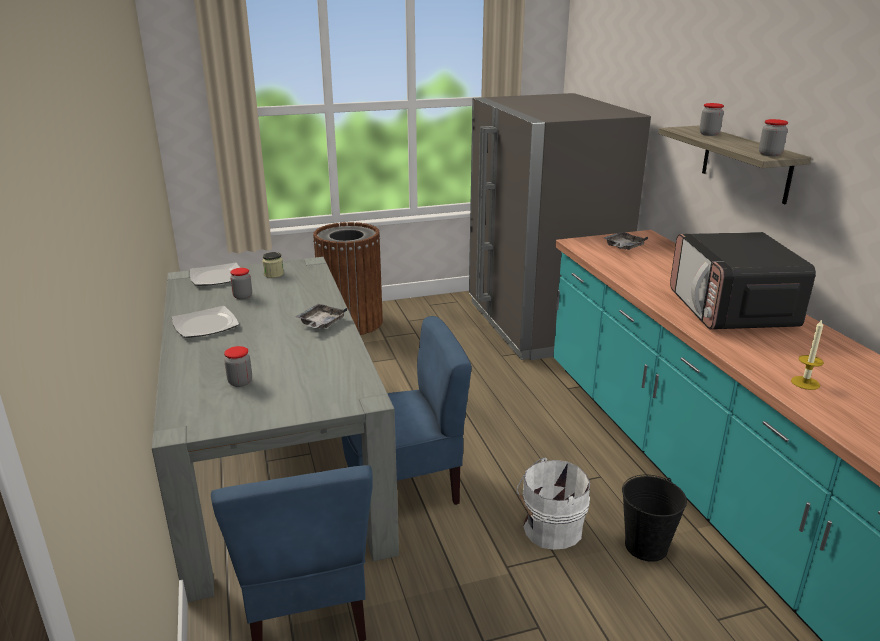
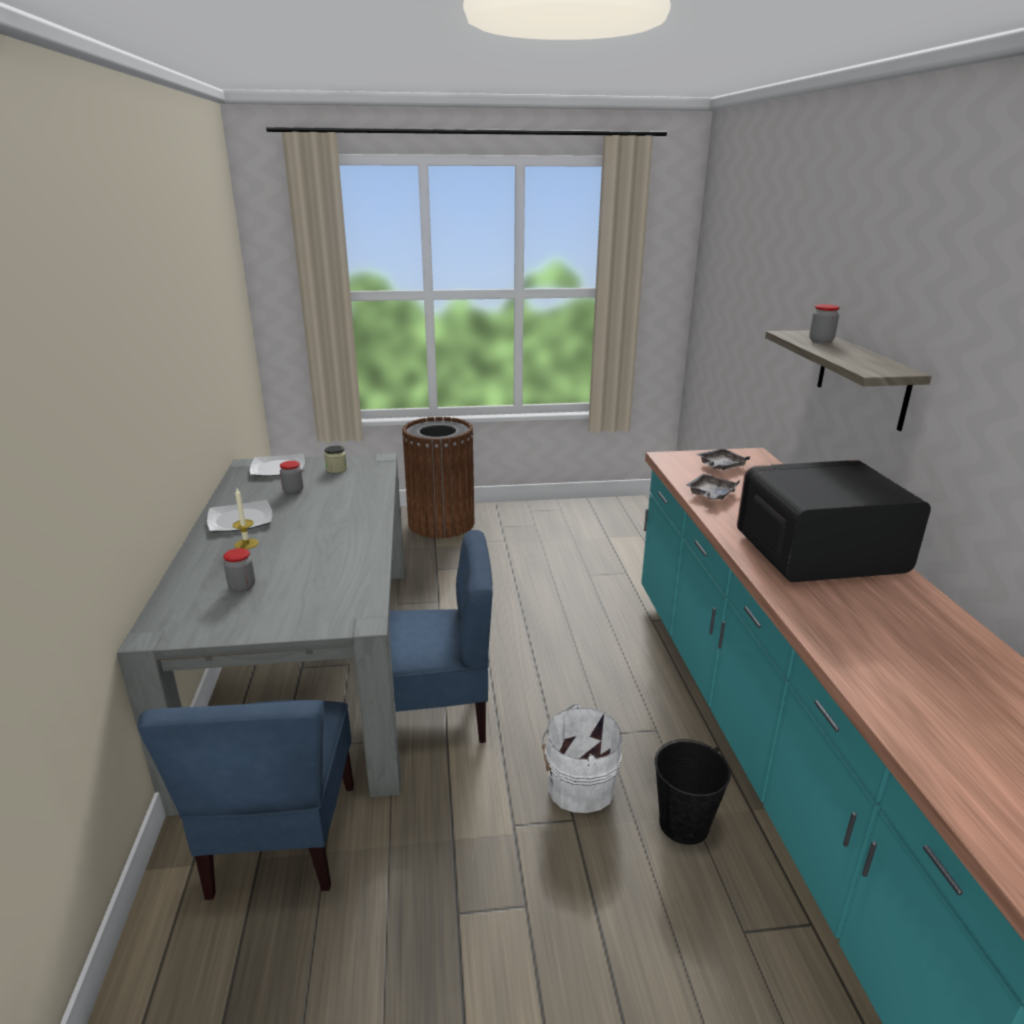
camera: 10 degrees right, 0 degrees up
grey tray [296,304,347,328] -> grey tray moved to [686,474,740,500]
grey fridge [469,93,651,360] -> none
microwave [670,232,816,329] -> microwave turned 75 degrees clockwise [737,460,931,582]
jar [759,119,788,156] -> none
candle [791,319,824,390] -> candle moved to [233,488,258,549]

